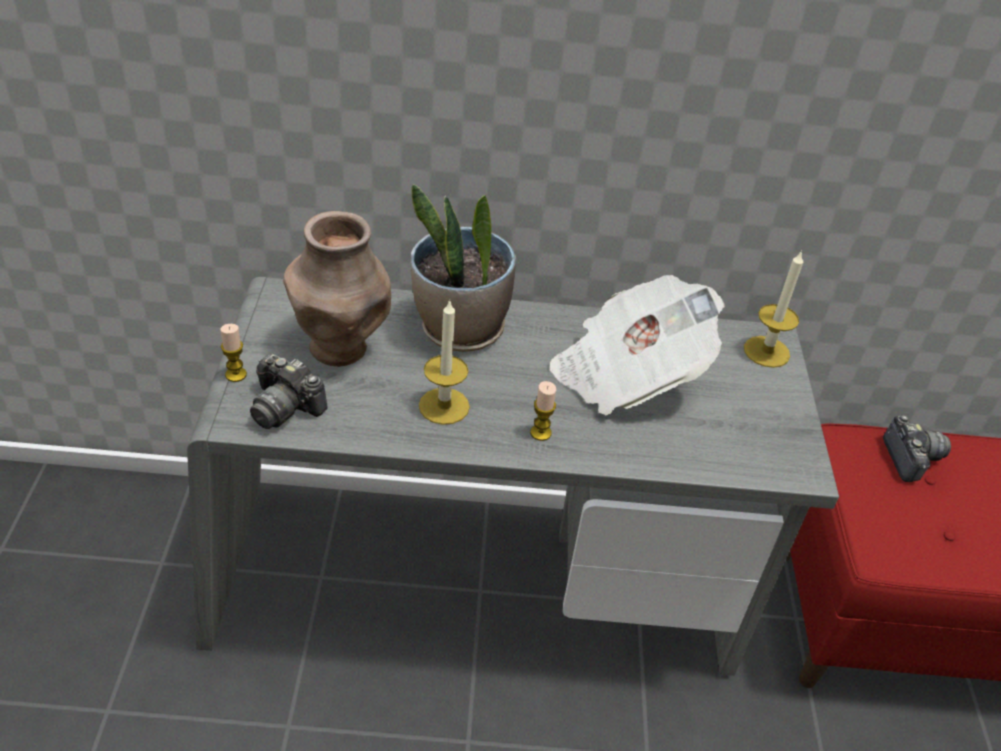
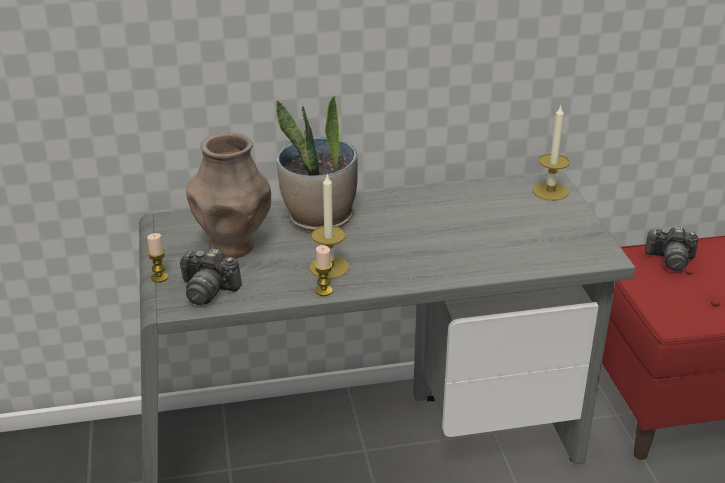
camera: 10 degrees left, 10 degrees down
candle [530,381,556,441] -> candle moved to [315,245,333,296]
newspaper [550,275,725,416] -> none
camera [883,415,951,482] -> camera turned 120 degrees clockwise [645,226,698,271]

